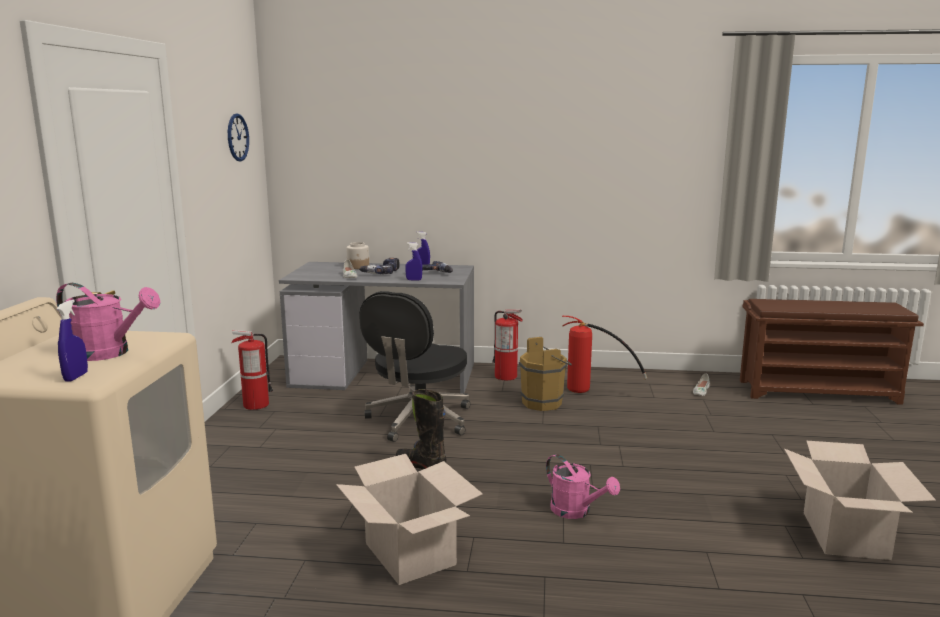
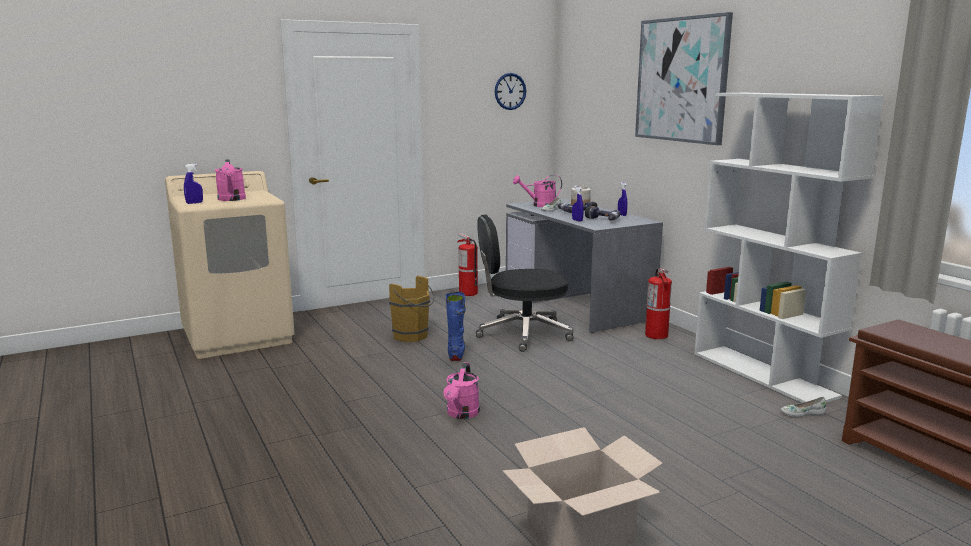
camera: 55 degrees right, 0 degrees up
cardboard box [336,454,483,585] -> none
black boot [396,389,447,469] -> blue boot [446,292,466,361]
brown bucket [519,337,572,411] -> brown bucket moved to [389,276,435,342]
fire extinguisher [562,316,647,393] -> none
none -> pink watering can [513,175,562,207]
none -> picture [635,12,733,145]
none -> white bookcase [694,93,884,403]

